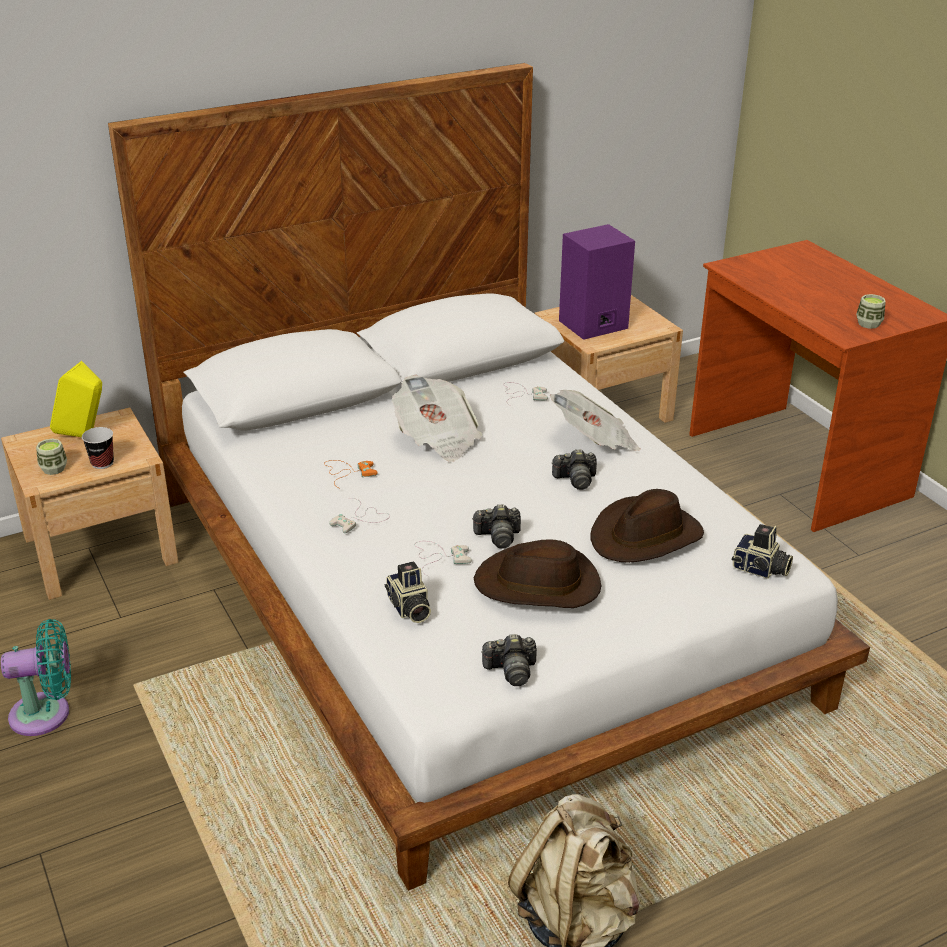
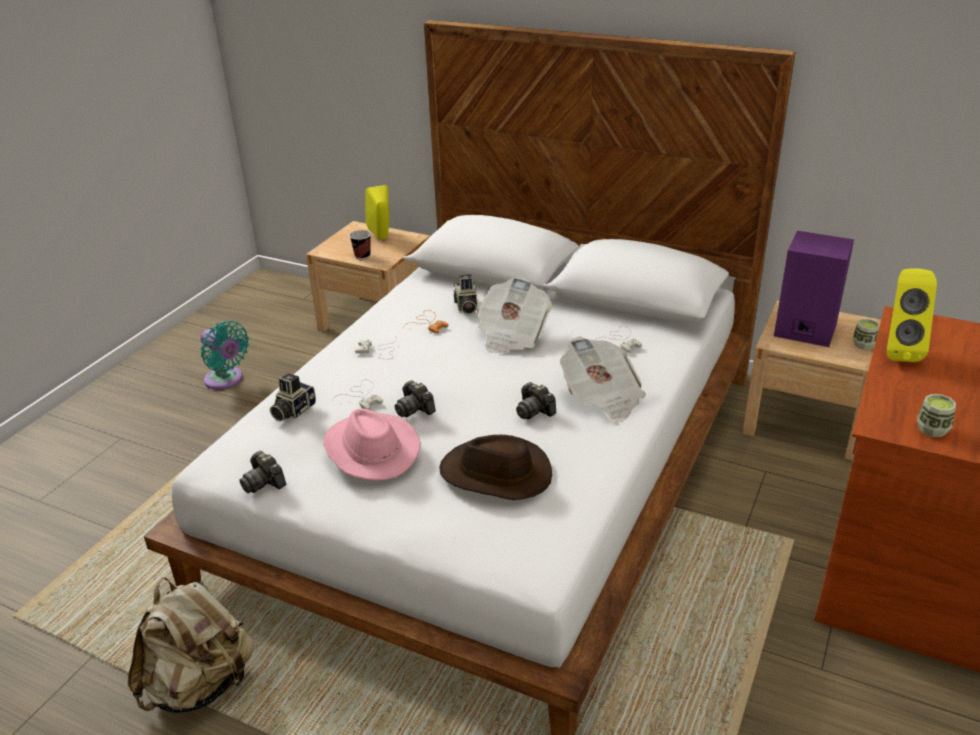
camera: 55 degrees right, 0 degrees up
cup [36,439,67,475] -> cup moved to [853,319,879,350]
brown hat [474,539,601,608] -> pink hat [323,409,421,481]
camera [732,524,793,579] -> camera moved to [454,274,477,315]
none -> yellow speaker [887,268,937,362]

